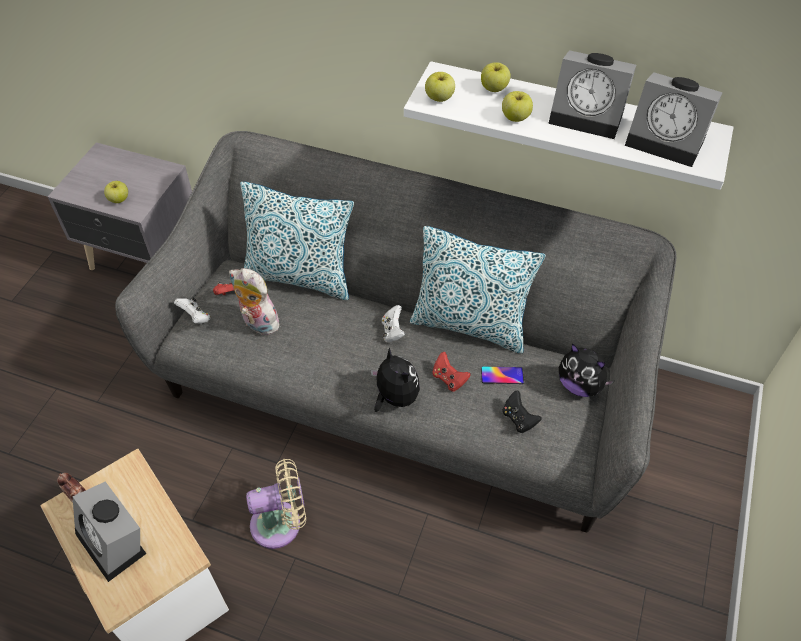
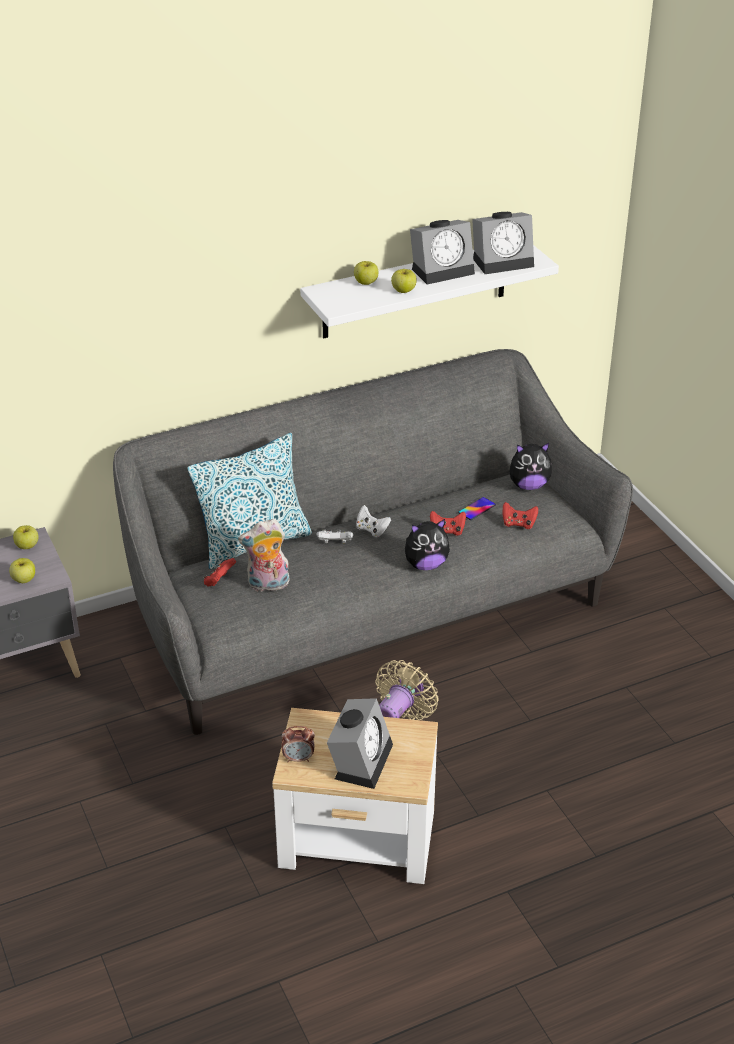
camera: 45 degrees left, 15 degrees down
alarm clock [73,482,147,582] -> alarm clock turned 75 degrees counterclockwise [327,698,393,789]
white game controller [174,298,210,324] -> white game controller moved to [317,529,353,543]
plush toy [371,347,420,412] -> plush toy turned 150 degrees clockwise [405,519,450,570]
pillow [410,226,546,354] -> none
apple [425,72,455,102] -> apple moved to [13,525,39,549]
black game controller [503,391,541,433] -> red game controller [503,502,538,529]

